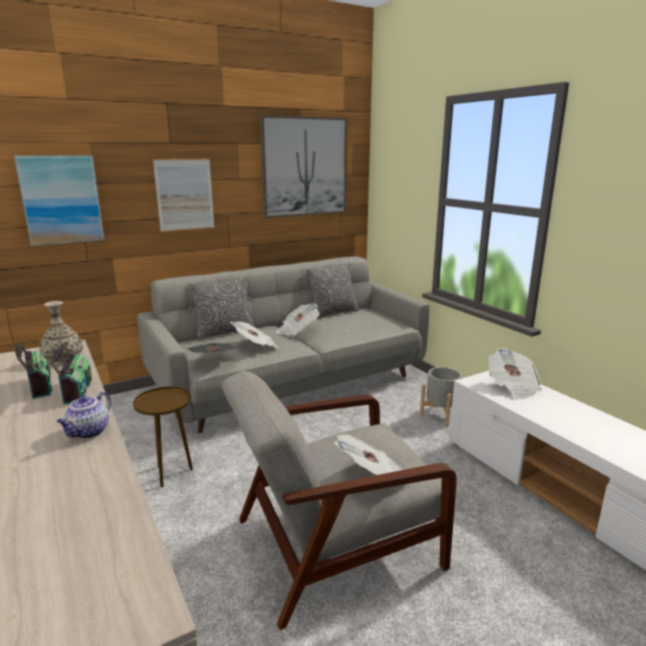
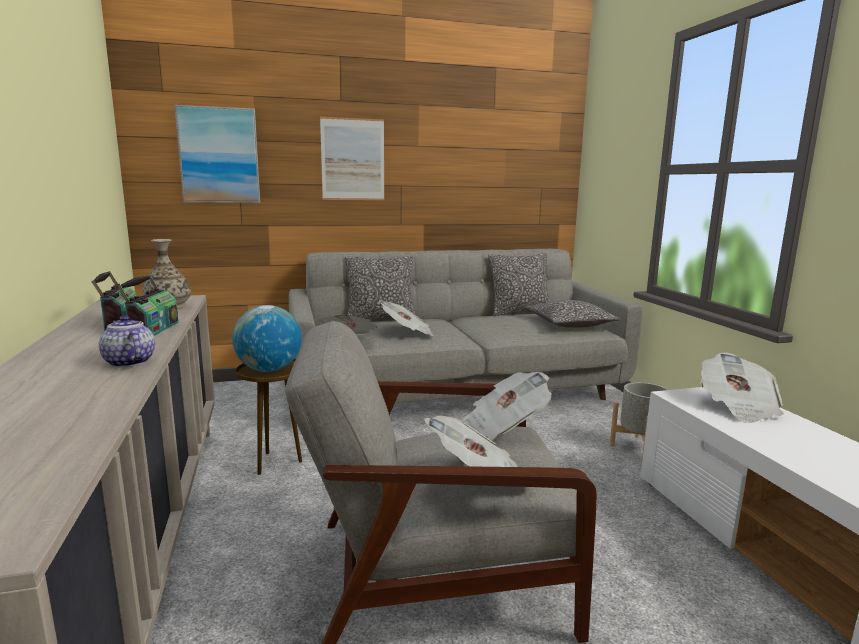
camera: 15 degrees right, 5 degrees down
teapot [57,392,111,439] -> teapot turned 105 degrees clockwise [99,315,155,367]
picture [260,115,347,218] -> none
newspaper [276,304,320,336] -> newspaper moved to [461,372,551,440]
none -> globe [232,305,302,372]
none -> pillow [526,300,621,328]

